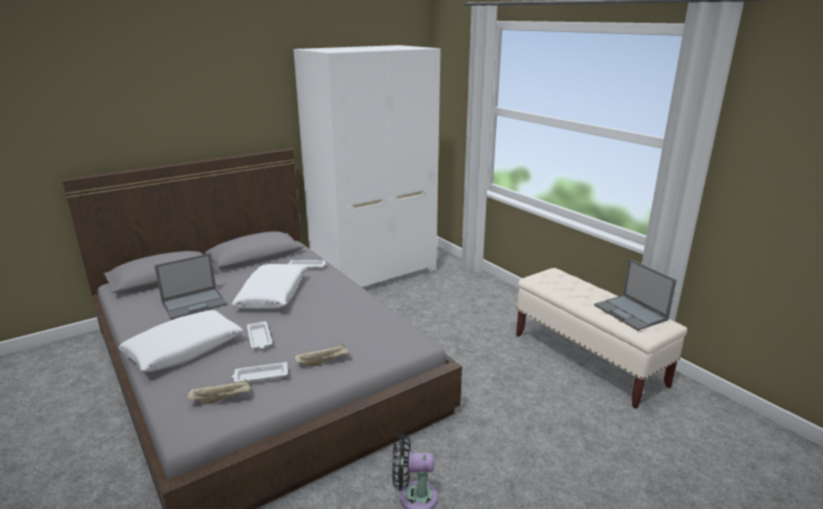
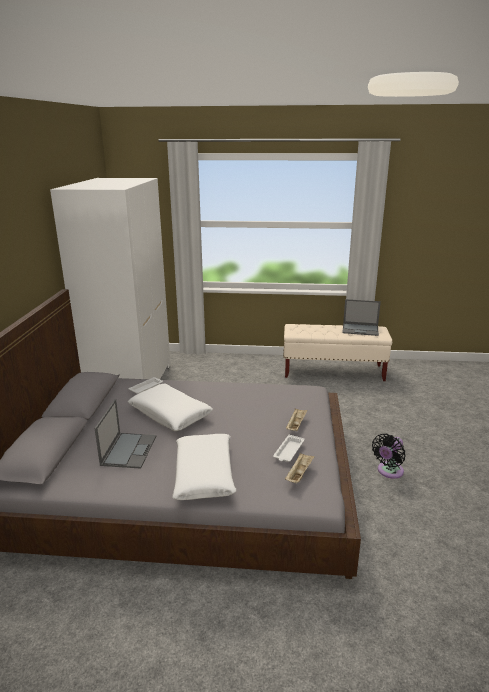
camera: 50 degrees left, 0 degrees up
white tray [247,321,272,349] -> none

